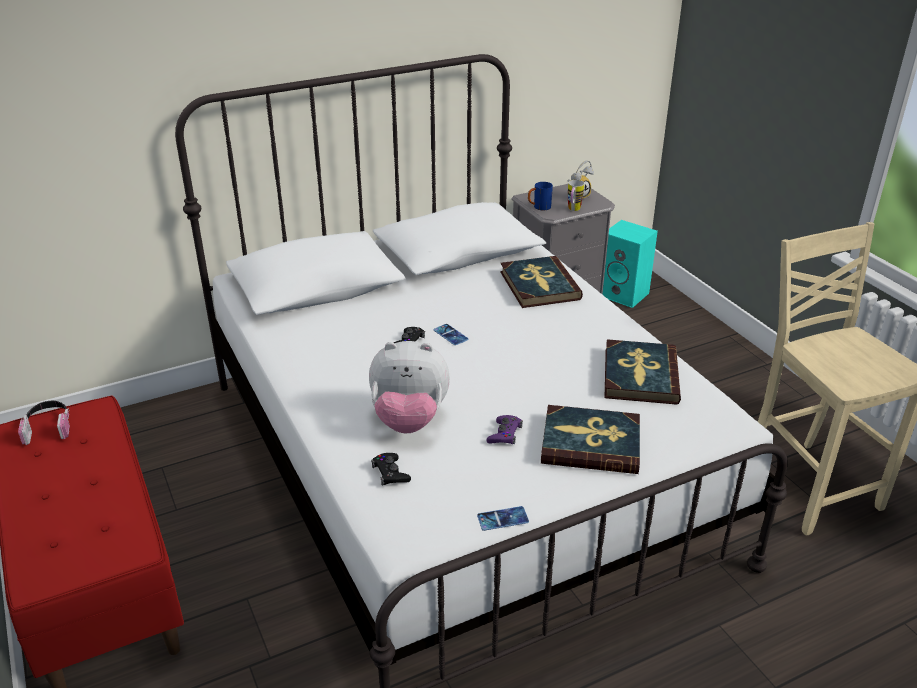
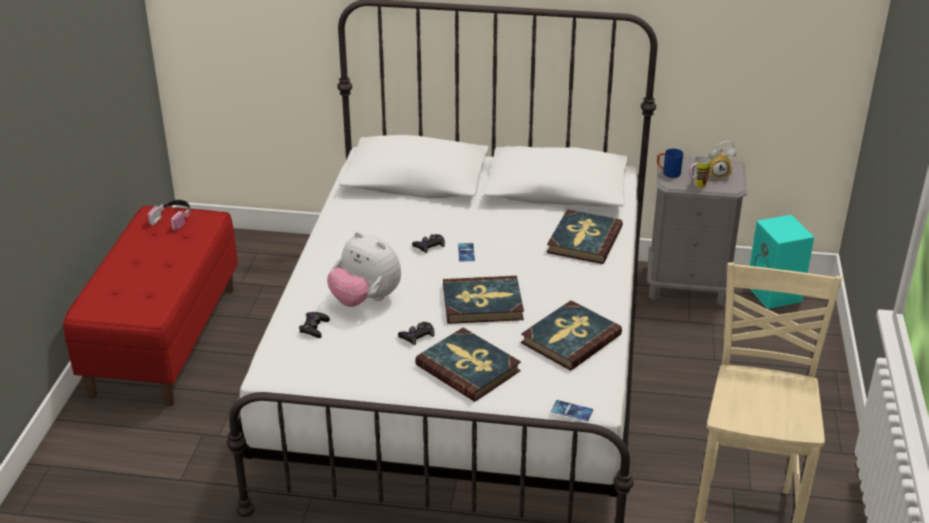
camera: 35 degrees right, 0 degrees up
phone [477,506,529,531] -> phone moved to [551,400,594,421]
purple game controller [487,415,523,445] -> black game controller [398,322,435,345]
none -> book [443,276,524,324]

